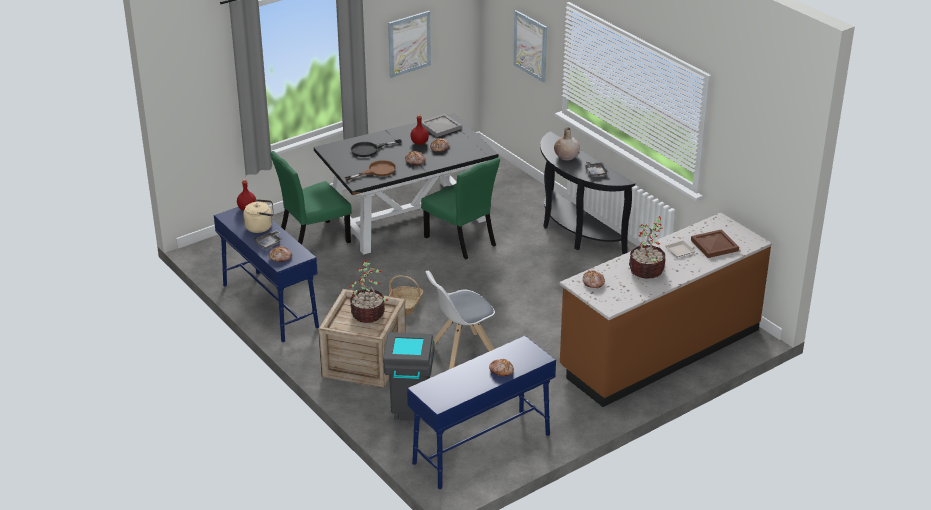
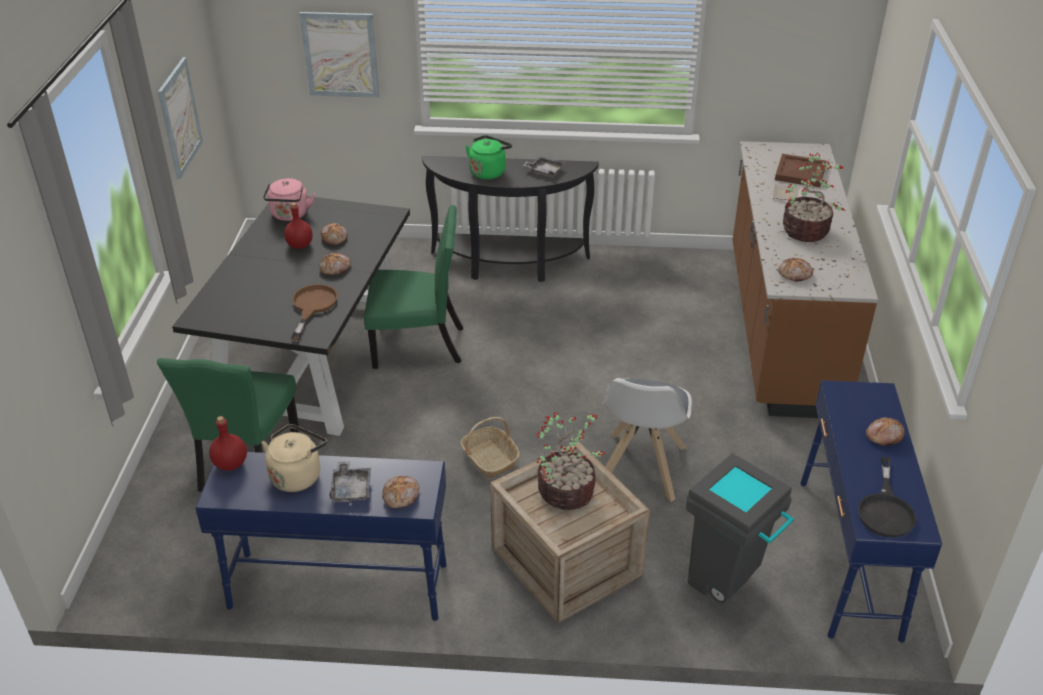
camera: 50 degrees left, 5 degrees up
black frying pan [351,139,402,157] -> black frying pan moved to [858,457,917,537]
grey tray [421,114,462,137] -> pink kettle [263,178,315,221]
beige vase [554,127,580,160] -> green kettle [465,135,512,179]

